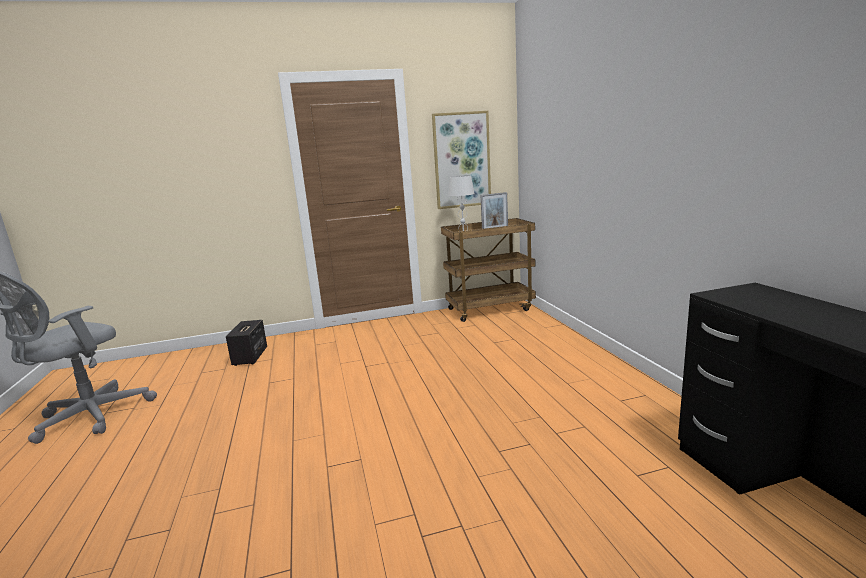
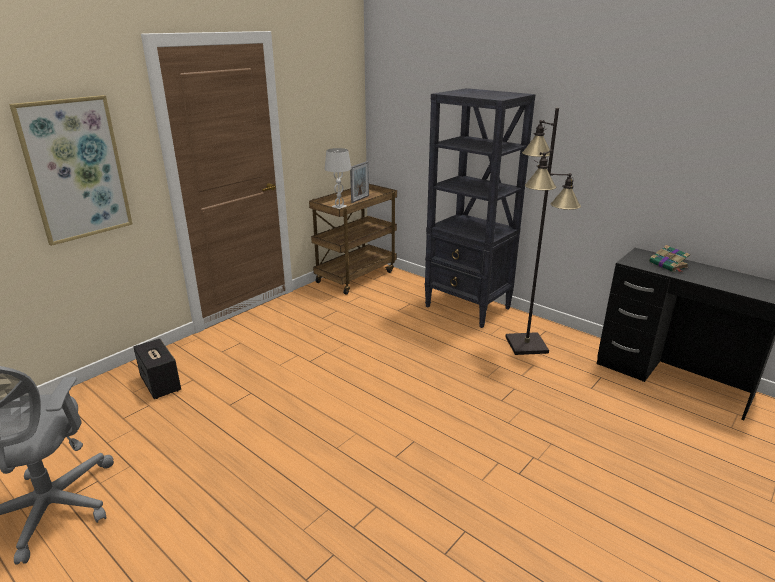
camera: 35 degrees left, 10 degrees up
picture [432,111,491,209] -> picture moved to [9,95,133,246]
none -> black bookcase [424,88,536,328]
none -> black floor lamp [506,108,581,355]
none -> book [649,245,690,272]

